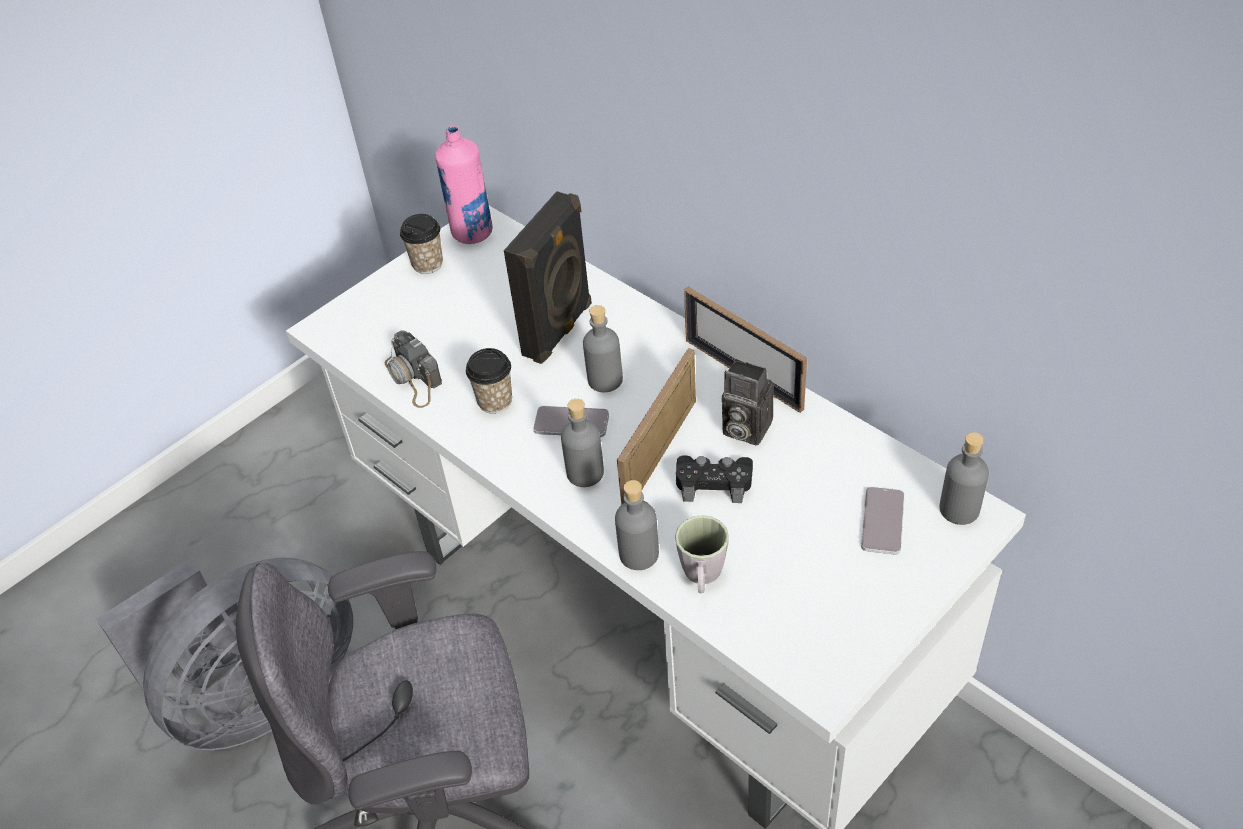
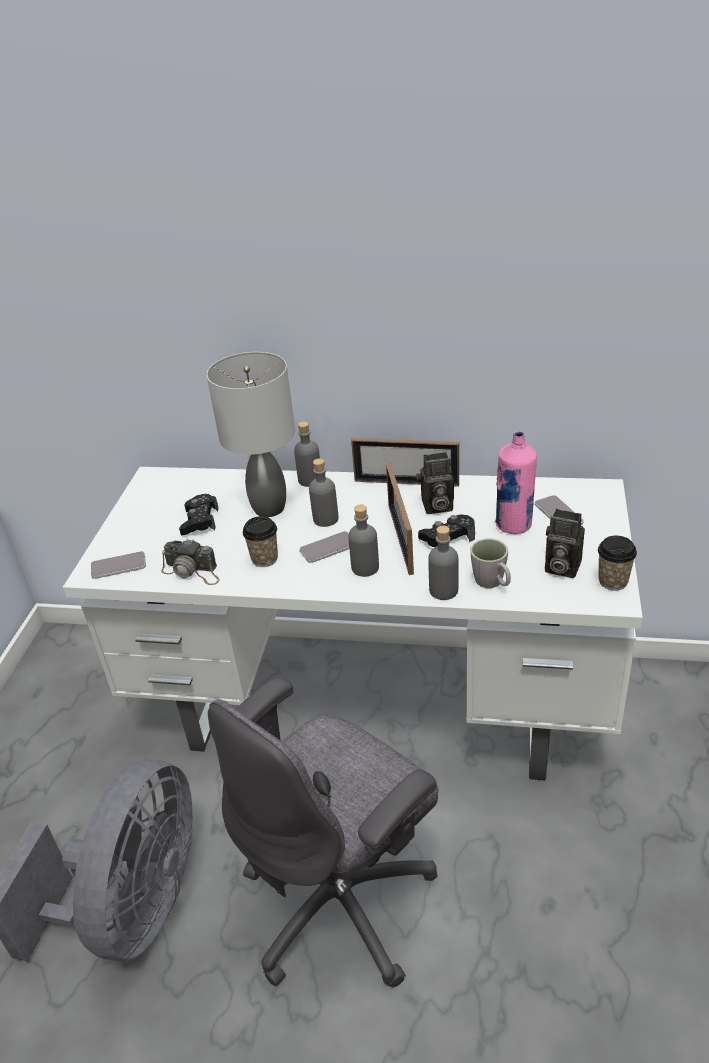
camera: 35 degrees left, 10 degrees down
cup [400,214,443,274] -> cup moved to [598,536,637,590]
pink bottle [435,126,493,244] -> pink bottle moved to [495,431,537,534]
black speaker [504,191,592,364] -> grey table lamp [207,352,295,517]
grey bottle [939,432,989,525] -> grey bottle moved to [294,422,320,487]
none -> phone [91,551,146,579]
none -> black game controller [179,494,218,535]
none -> camera [545,509,585,578]

